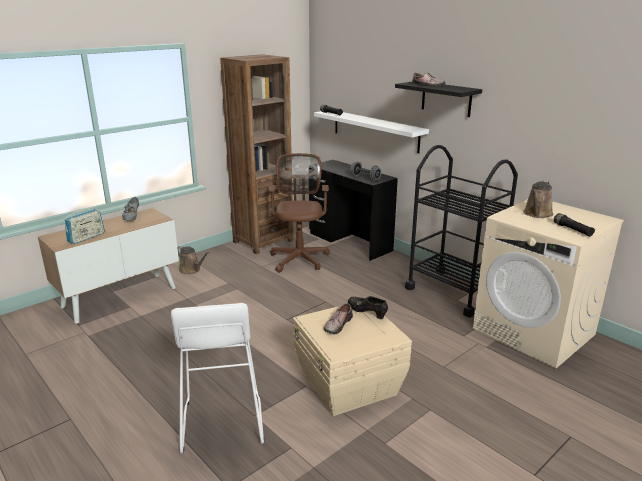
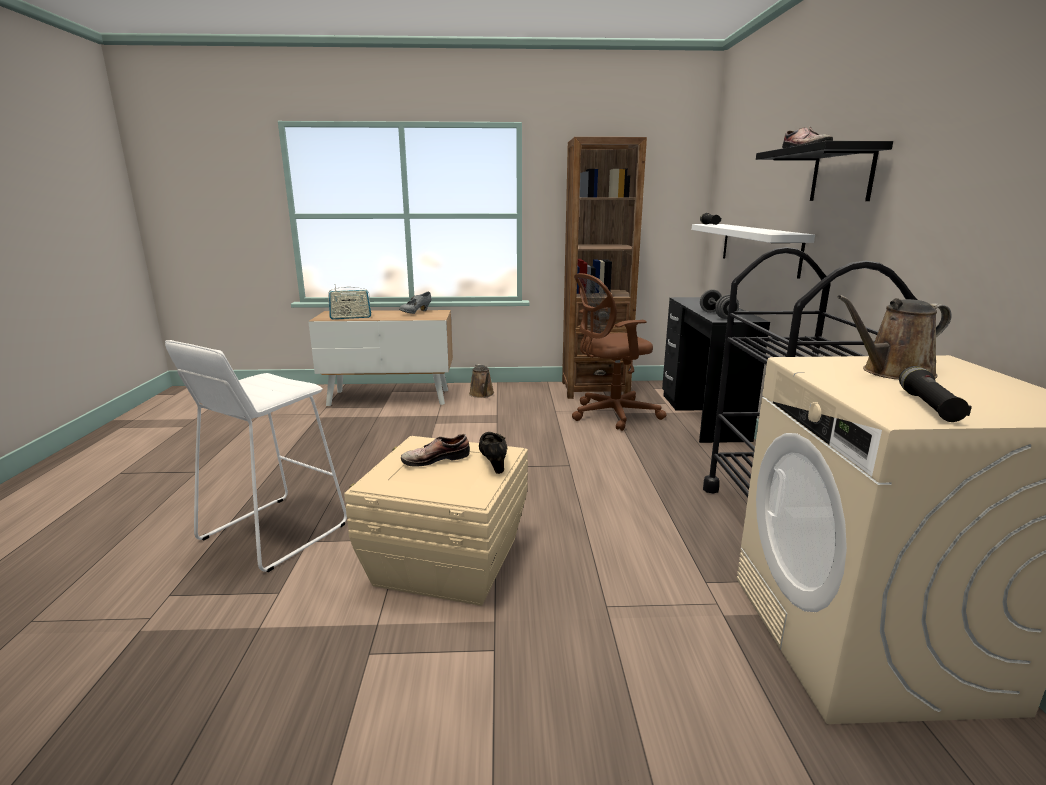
camera: 40 degrees right, 5 degrees down
brown office chair [268,153,330,273] -> brown office chair turned 150 degrees counterclockwise [572,273,667,431]

